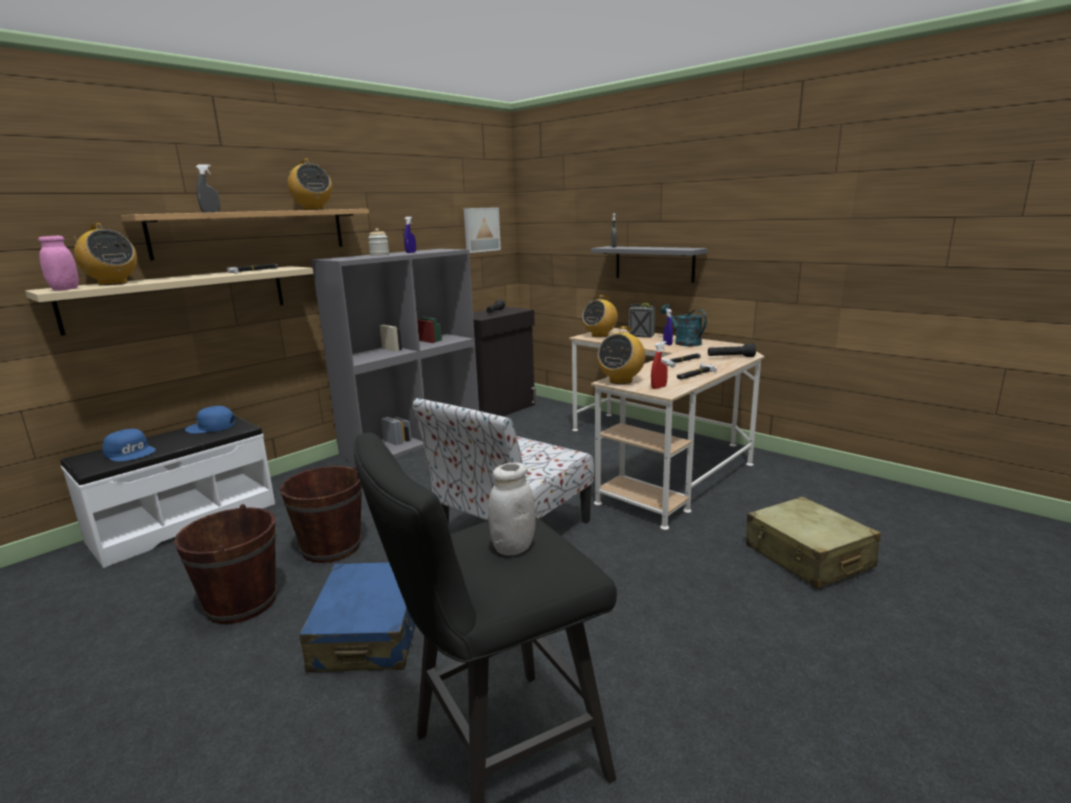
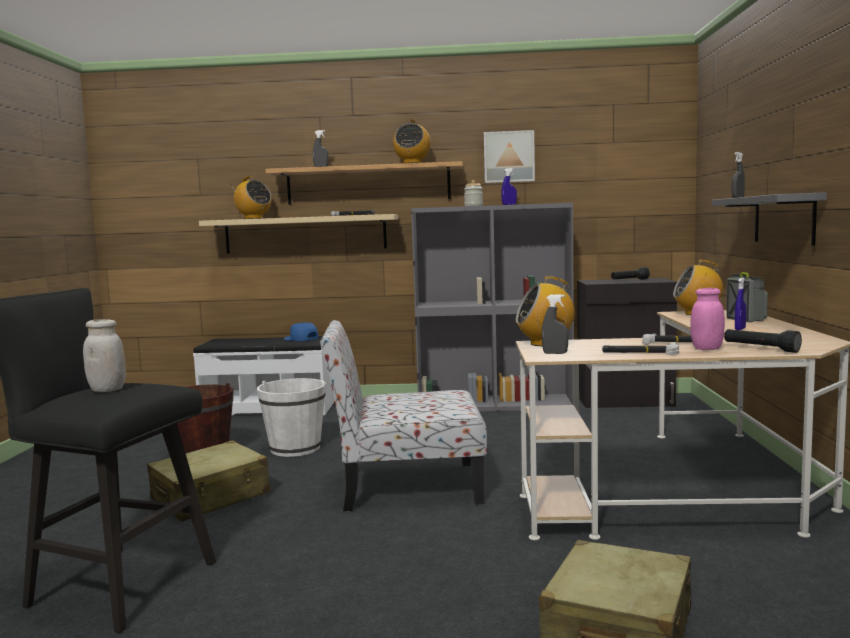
camera: 50 degrees right, 10 degrees down
pink jar [38,236,79,291] -> pink jar moved to [690,288,725,350]
radio [73,223,137,285] -> radio turned 45 degrees counterclockwise [231,176,271,219]
blue cap [102,429,156,462] -> none
brown bucket [280,466,362,563] -> white bucket [257,378,326,457]
blue suitcase [299,562,415,672] -> beige suitcase [147,440,270,522]
picture [464,207,501,253] -> picture moved to [484,130,535,183]
red spray bottle [651,341,668,389] -> grey spray bottle [542,294,569,354]
turquoise watering can [661,304,707,346] -> none

